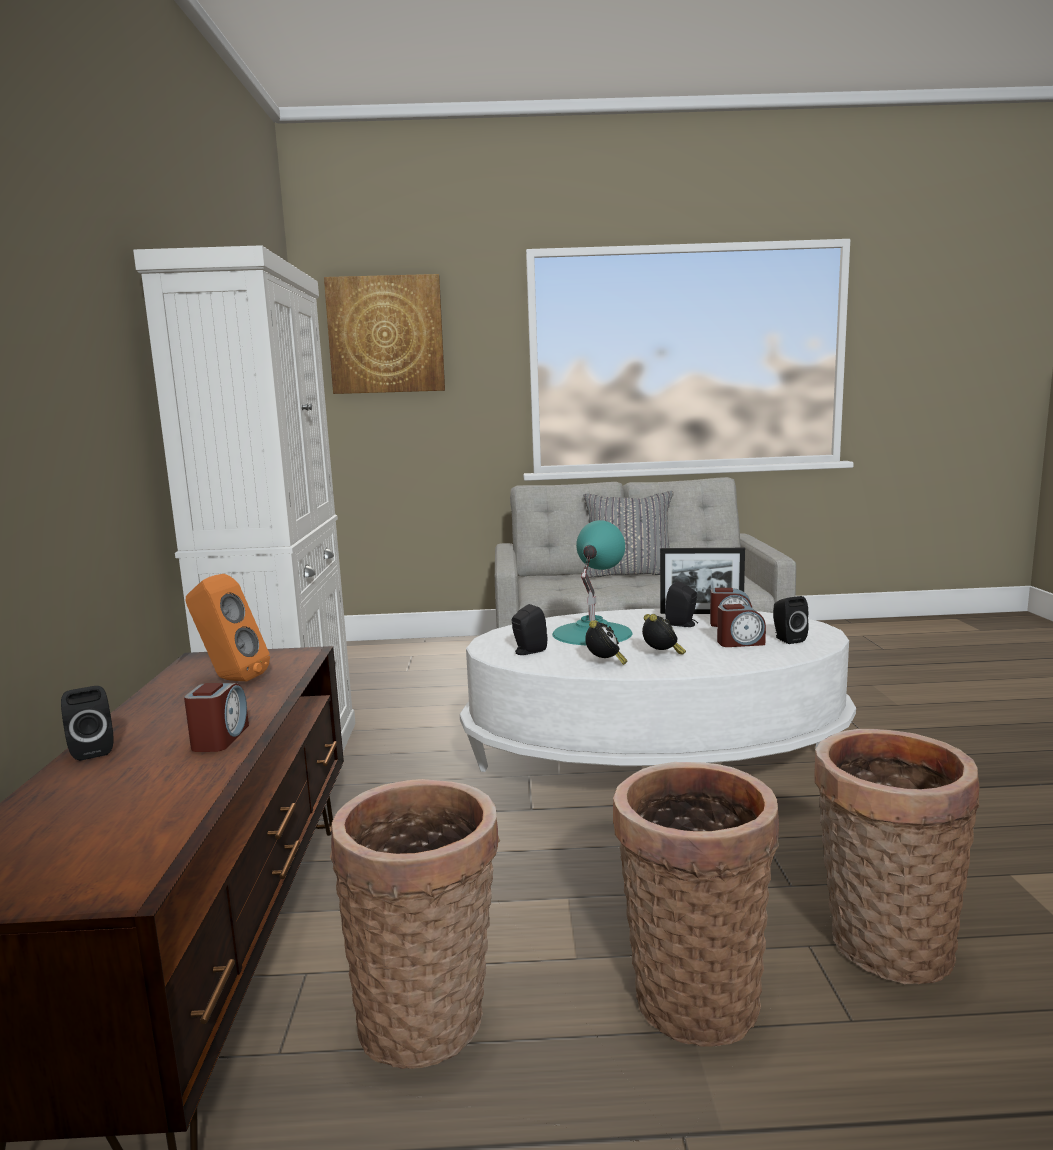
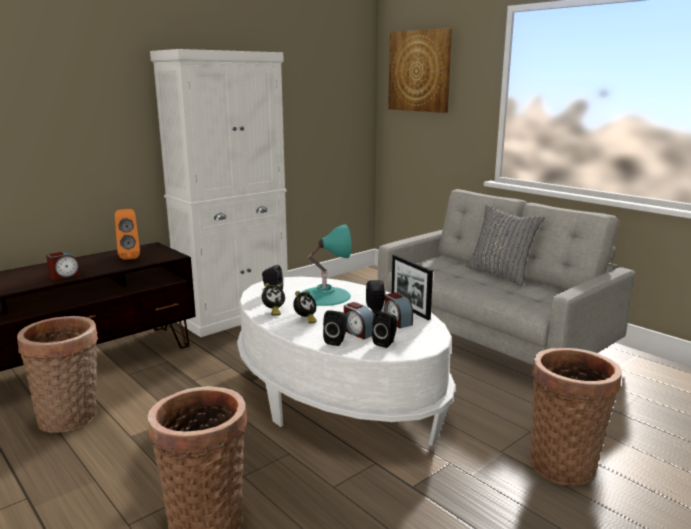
camera: 50 degrees right, 5 degrees up
black speaker [61,686,114,761] -> black speaker moved to [323,311,347,346]
basket [613,762,779,1047] -> basket moved to [530,348,622,486]

